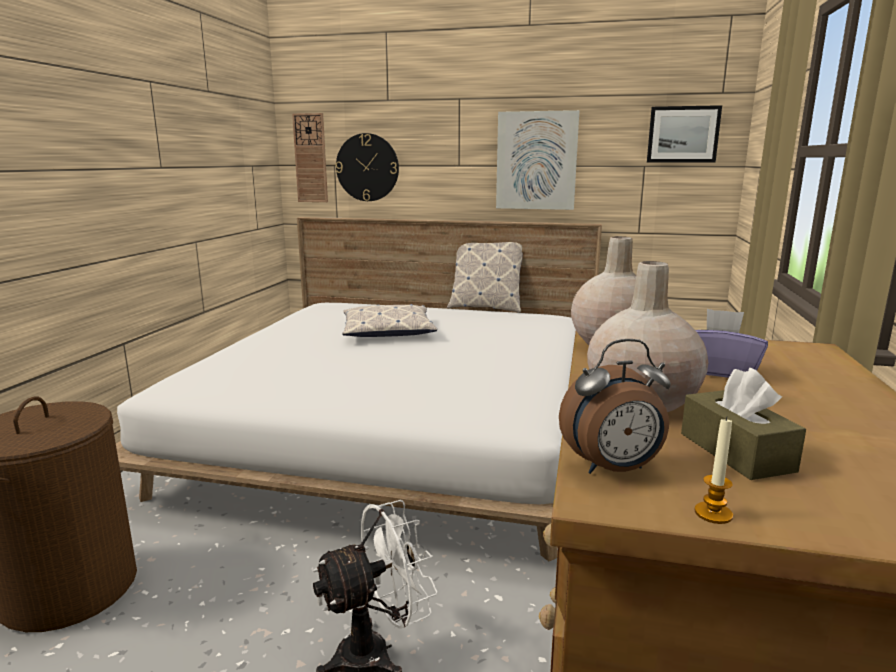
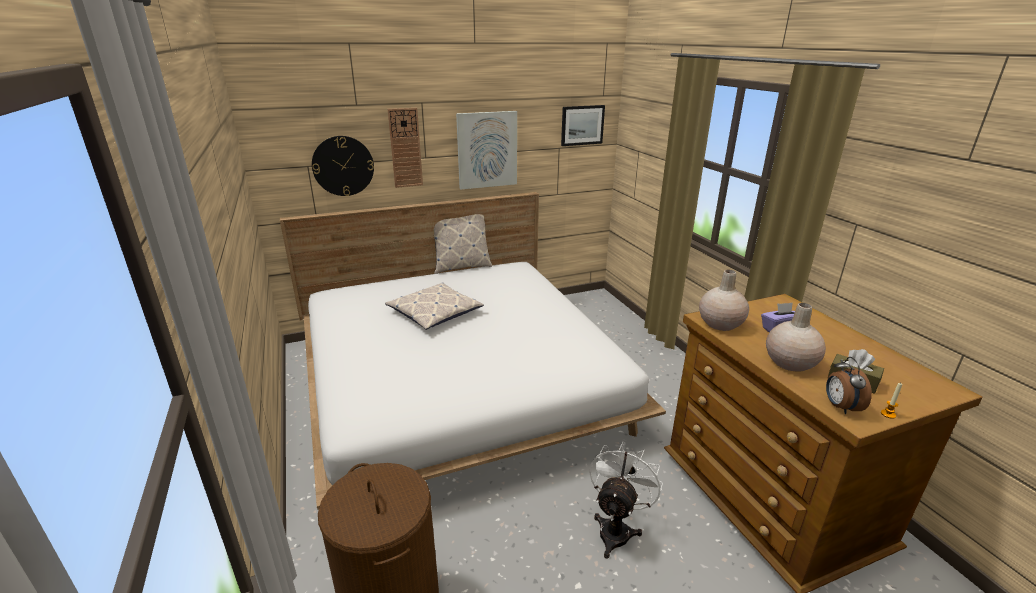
camera: 35 degrees left, 10 degrees up
wall clock [292,113,328,202] -> wall clock moved to [388,108,423,188]
alarm clock [559,339,671,474] -> alarm clock turned 135 degrees clockwise [826,357,872,414]

